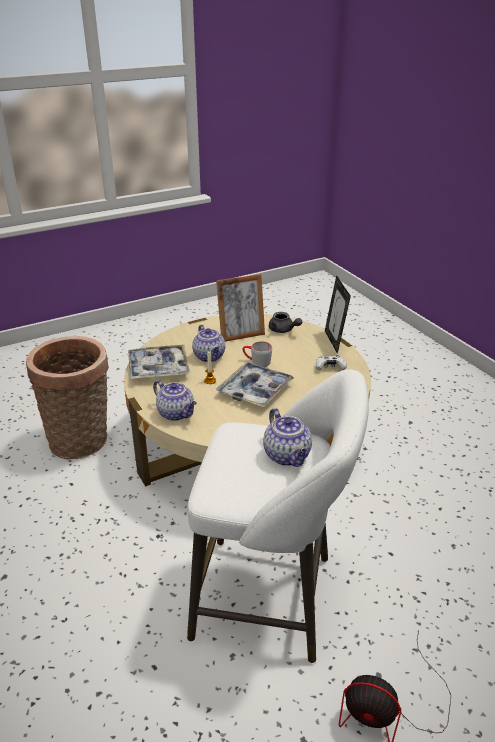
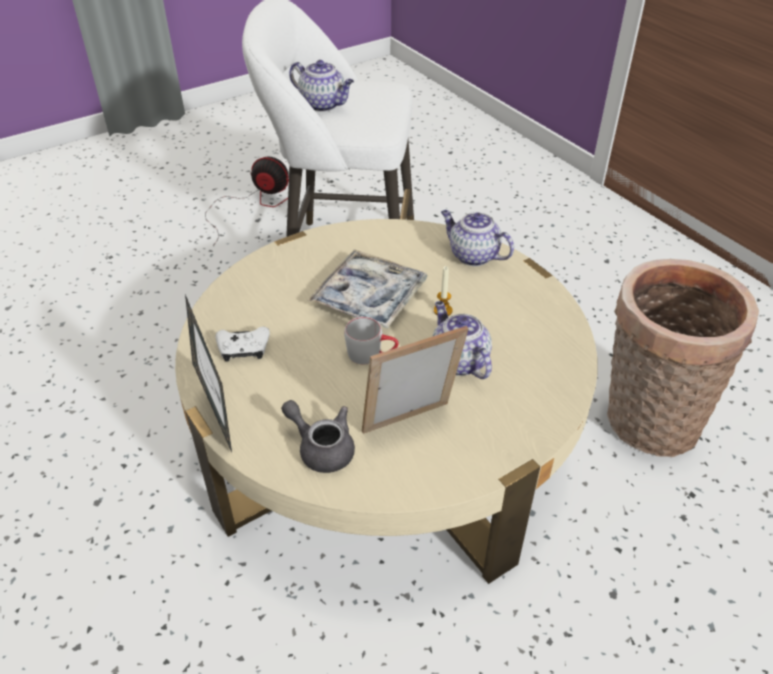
camera: 175 degrees right, 10 degrees up
tray [128,345,190,379] -> none
teapot [263,408,312,467] -> teapot turned 150 degrees clockwise [289,60,354,112]

